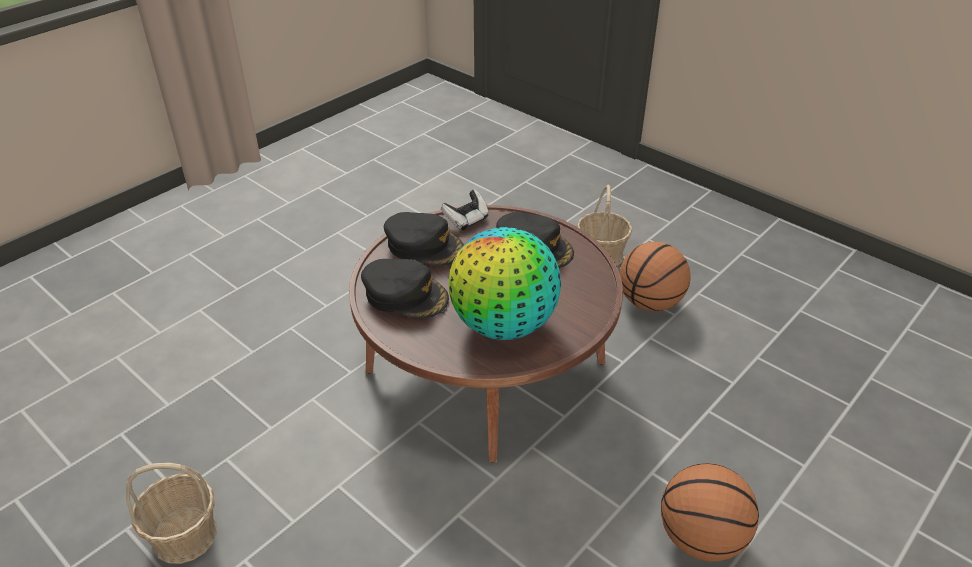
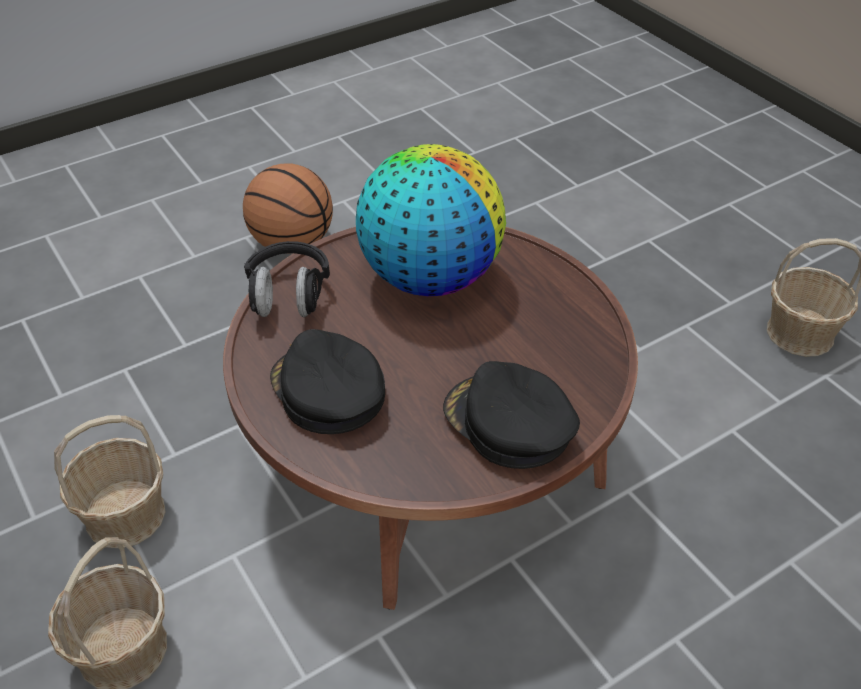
camera: 165 degrees left, 5 degrees up
black cap [361,259,449,318] -> none
game controller [441,190,489,230] -> none
basketball [619,242,691,311] -> basket [54,415,166,548]
none -> black headphones [244,241,330,317]

